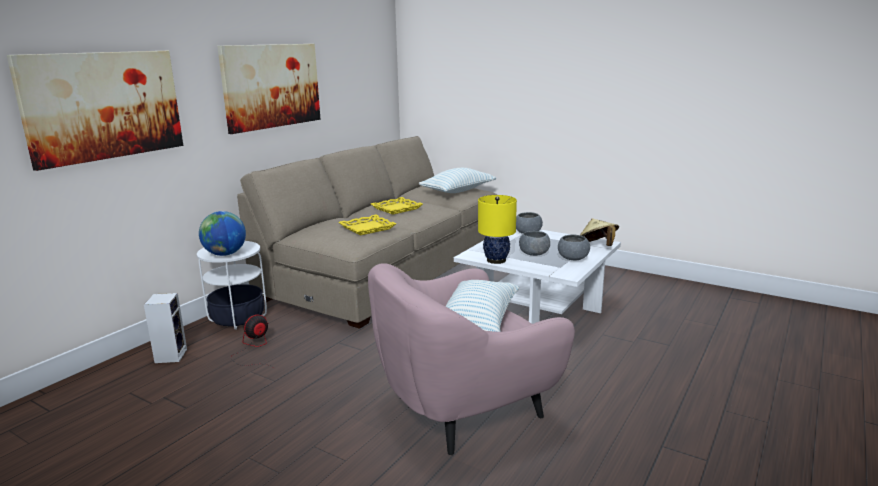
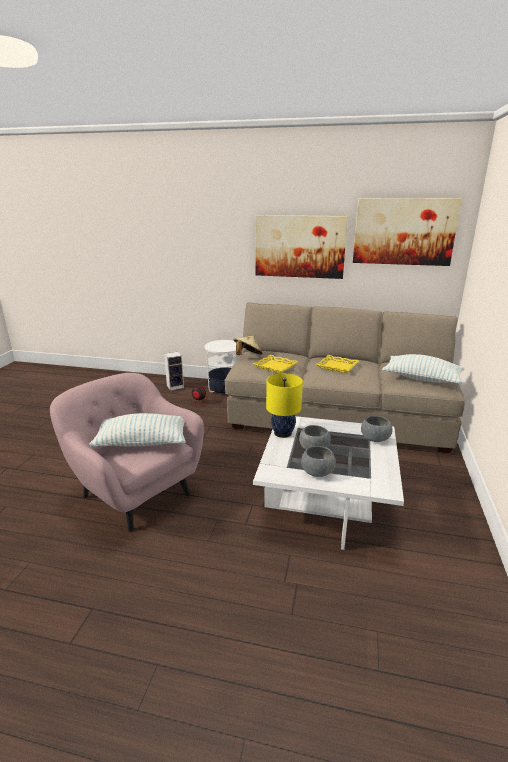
camera: 70 degrees right, 5 degrees up
picture [7,51,183,171] -> picture moved to [353,198,462,266]
globe [199,211,246,256] -> none
beige hat [580,218,619,246] -> beige hat moved to [234,336,262,355]

